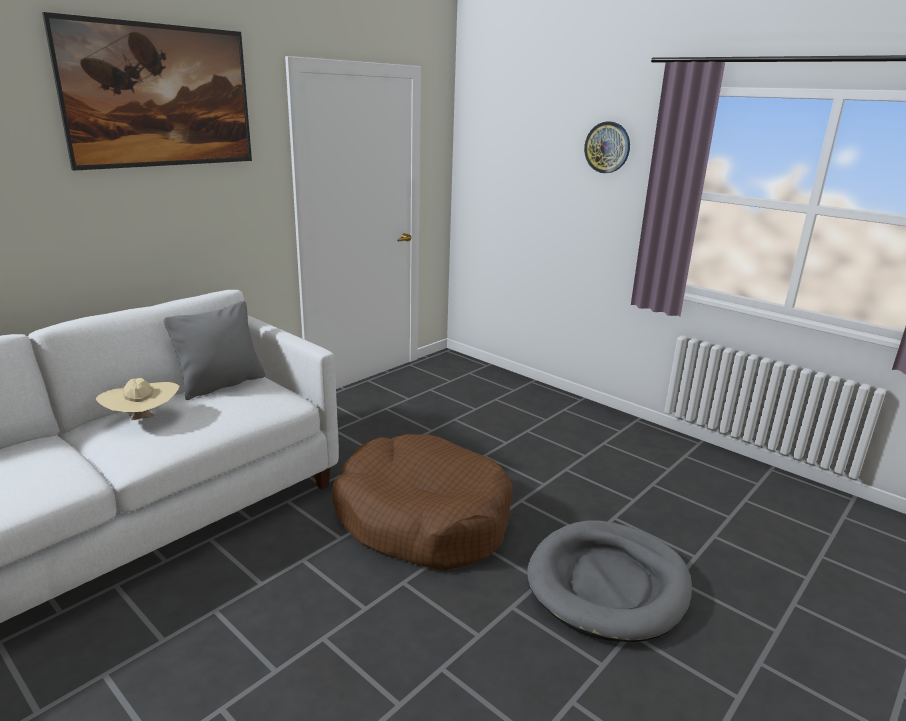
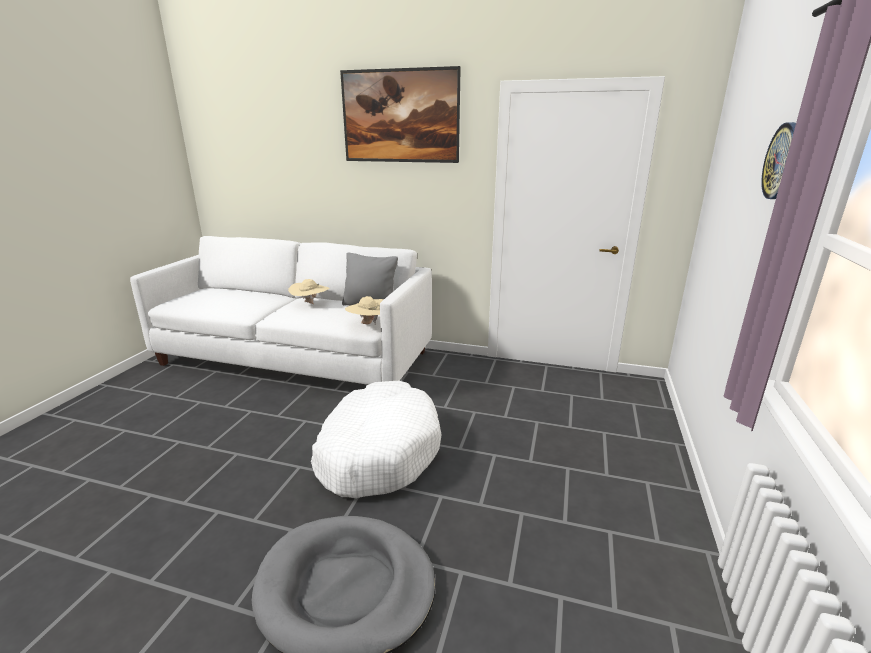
camera: 65 degrees right, 0 degrees up
brown dog bed [332,434,513,570] -> white dog bed [311,381,441,498]
none -> beige hat [345,296,384,325]

